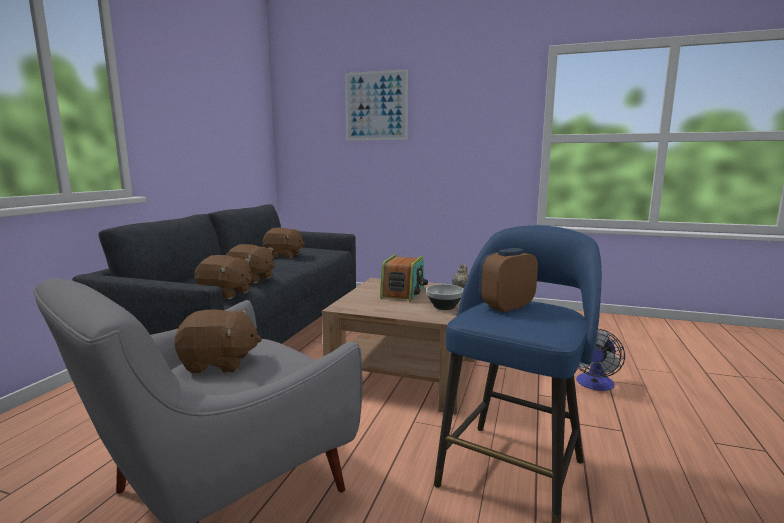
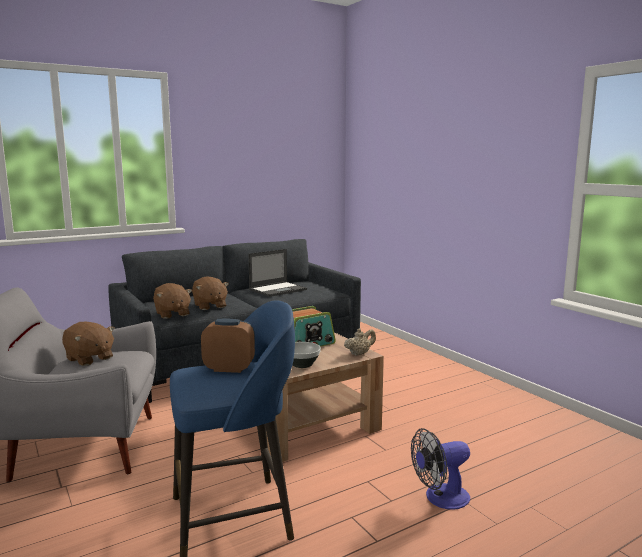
camera: 40 degrees right, 0 degrees up
brown plush toy [263,228,305,258] -> laptop [248,249,307,297]
picture [345,69,408,141] -> none

